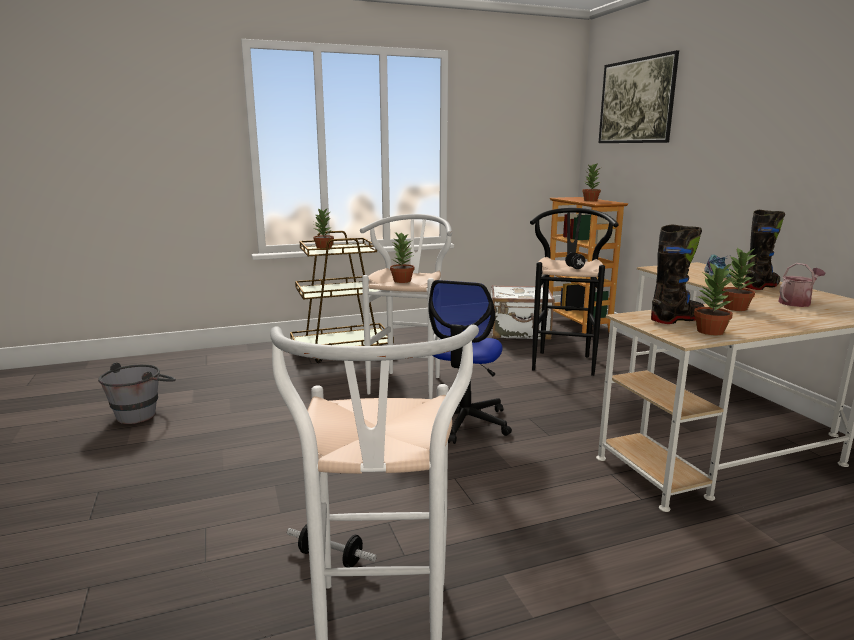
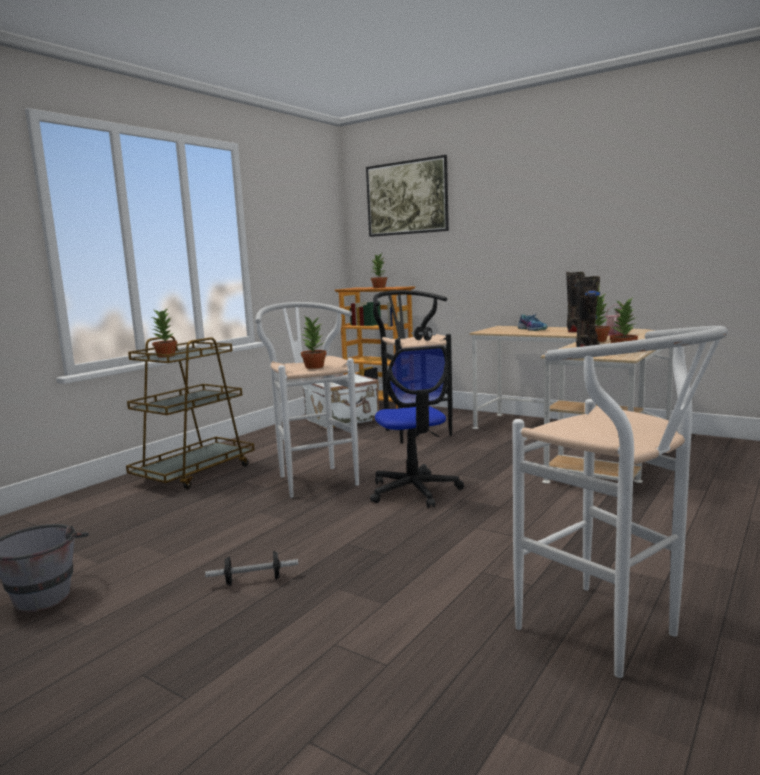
camera: 35 degrees left, 5 degrees down
dumbbell [287,524,377,567] -> dumbbell moved to [205,551,298,586]

